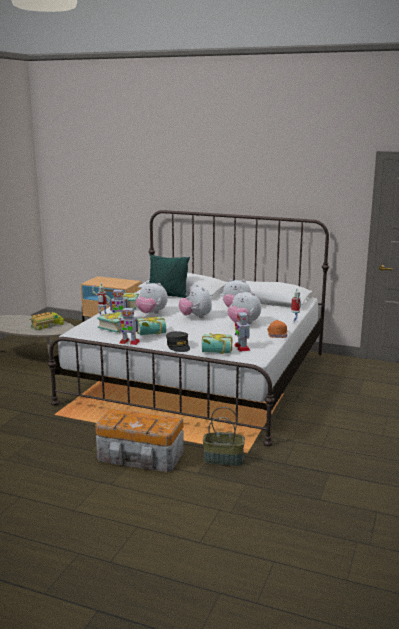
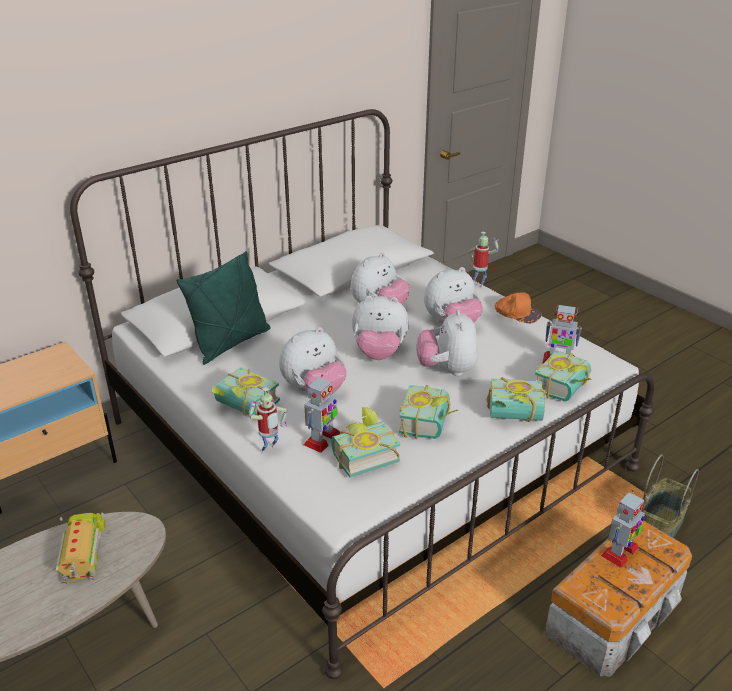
camera: 60 degrees left, 15 degrees up
toy robot [119,307,140,345] -> toy robot moved to [601,490,645,568]
grey cap [166,331,190,352] -> book [486,377,545,422]
none -> plush toy [416,309,479,376]

